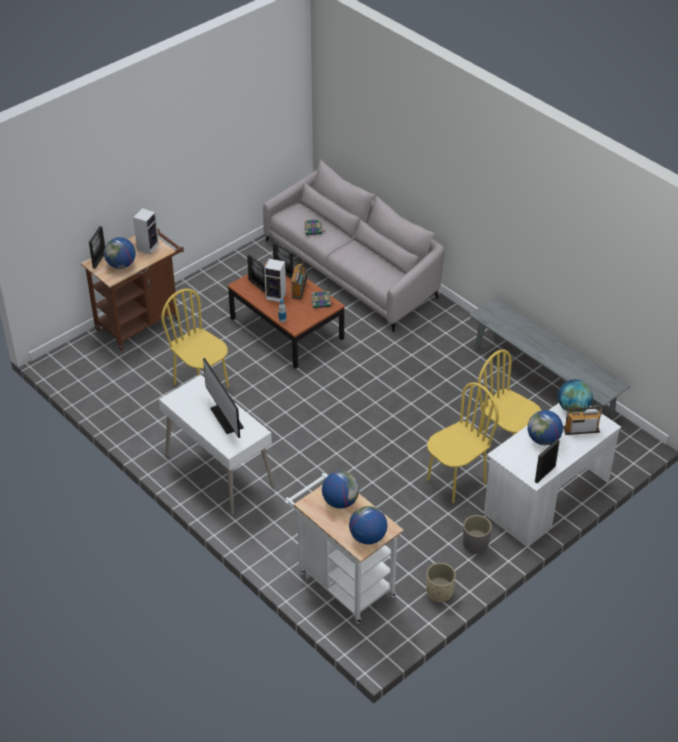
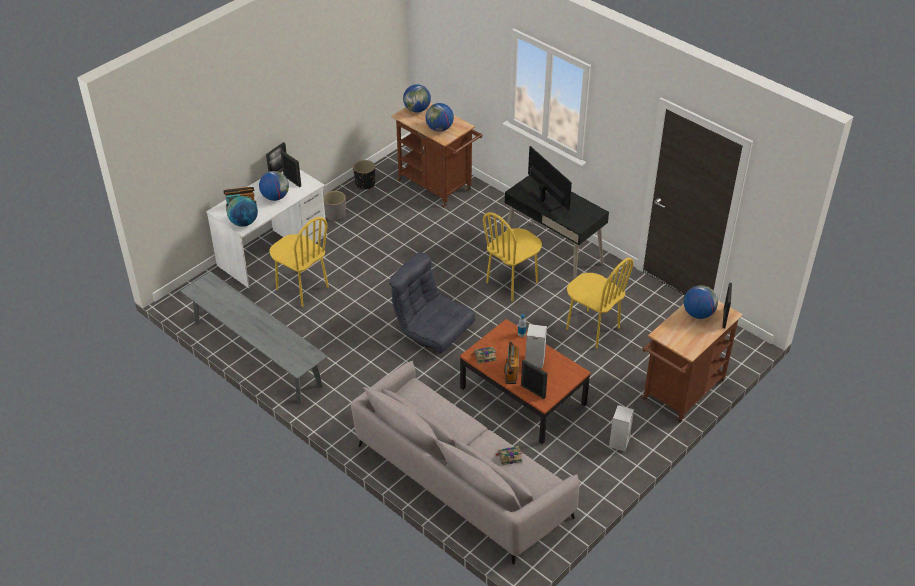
camera: 175 degrees right, 0 degrees up
speaker [133,208,159,254] -> speaker moved to [609,405,634,452]
white desk [159,375,274,515] -> black desk [505,175,609,280]
picture frame [247,254,265,293] -> picture frame moved to [281,151,301,187]
white cart [285,473,404,623] -> brown cart [392,102,482,207]
beige planter [426,563,456,602] -> black planter [353,160,375,189]
yellow chair [427,382,499,503] -> yellow chair moved to [483,212,542,301]
none -> grey armchair [389,252,476,354]

